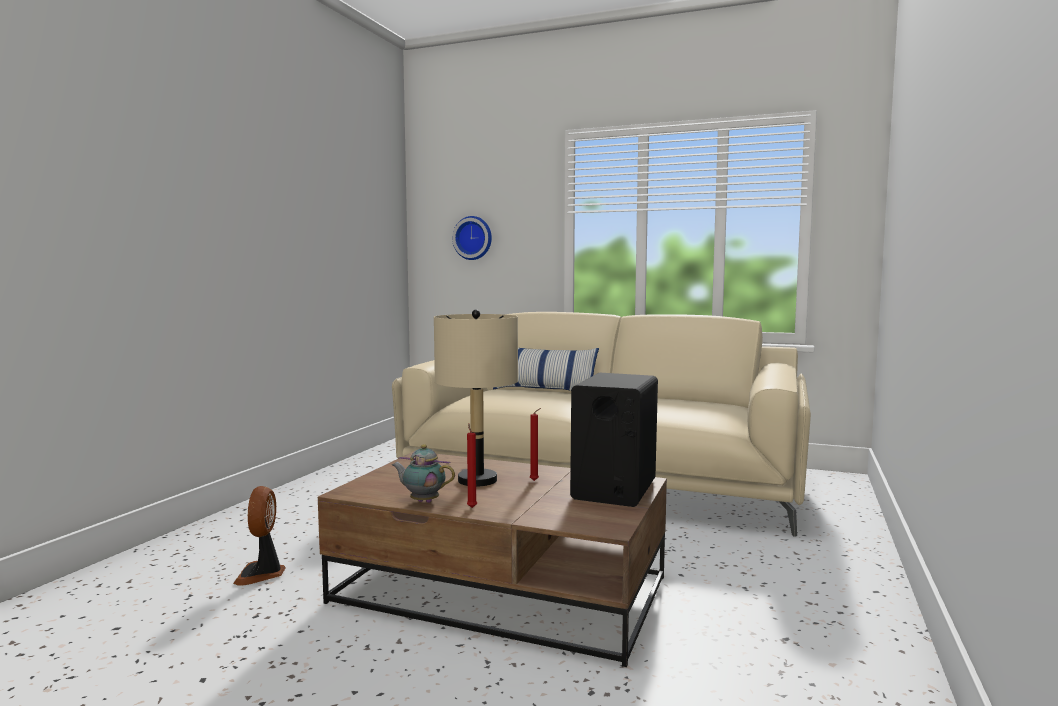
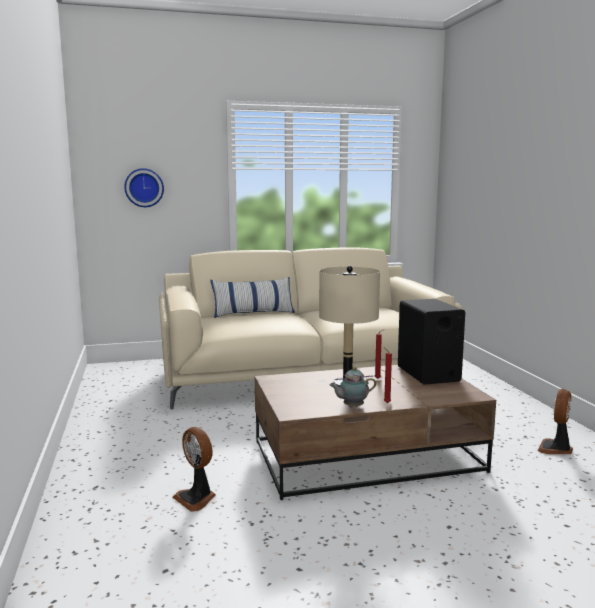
camera: 35 degrees left, 5 degrees up
none -> fan [537,389,573,454]

